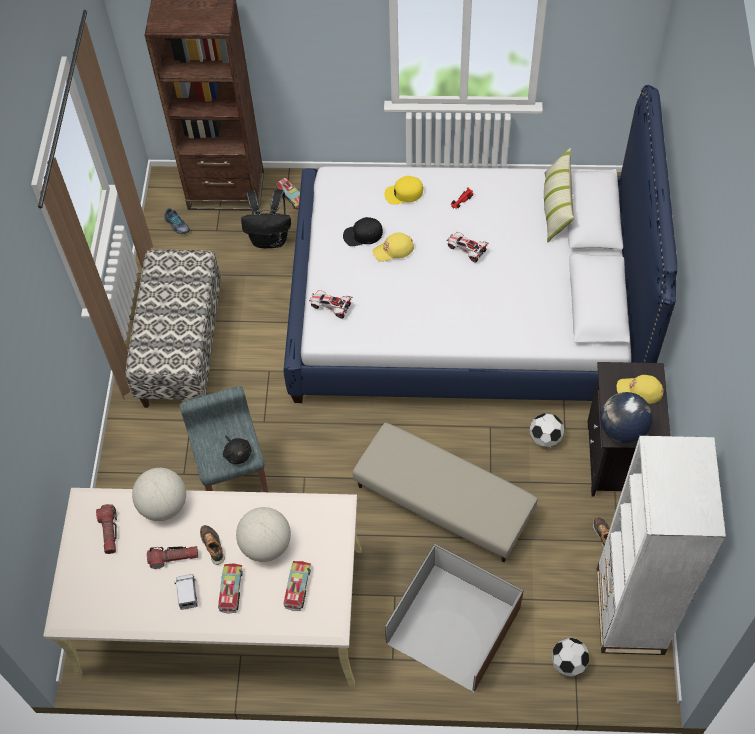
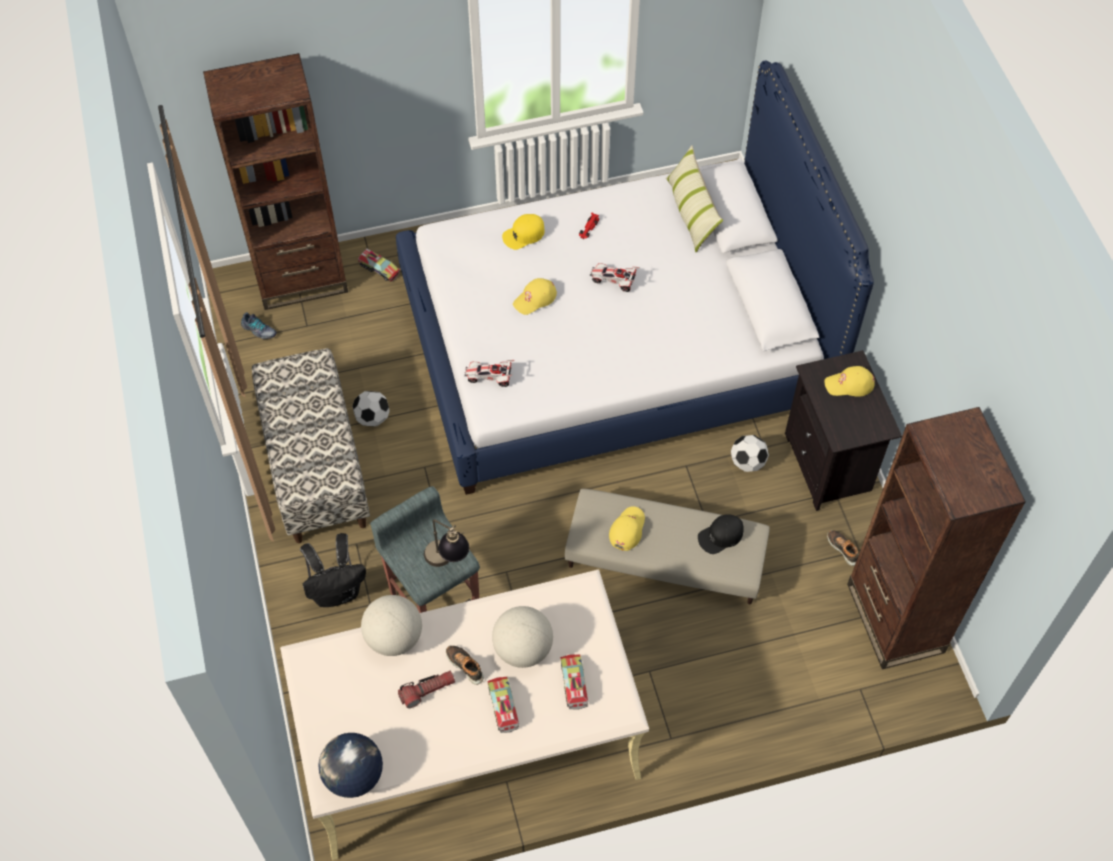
camera: 20 degrees left, 0 degrees up
flashlight [96,504,117,554] -> none
toy truck [176,574,198,610] -> none
black plush toy [223,435,251,464] -> table lamp [424,519,469,567]
black backpack [241,189,291,248] -> black backpack moved to [300,533,366,607]
black cap [343,217,383,246] -> black cap moved to [698,514,744,554]
brown storage box [385,544,524,692] -> none
football [552,638,589,677] -> football moved to [352,391,390,426]
white bookcase [597,436,726,655] -> brown bookcase [847,407,1026,669]
globe [600,392,653,443] -> globe moved to [318,733,383,798]
none -> yellow cap [609,506,645,551]

